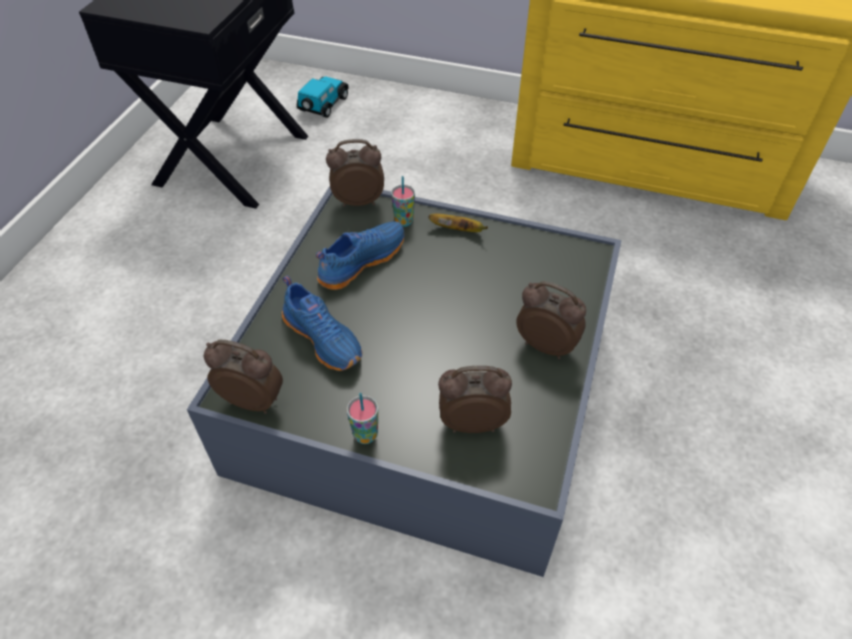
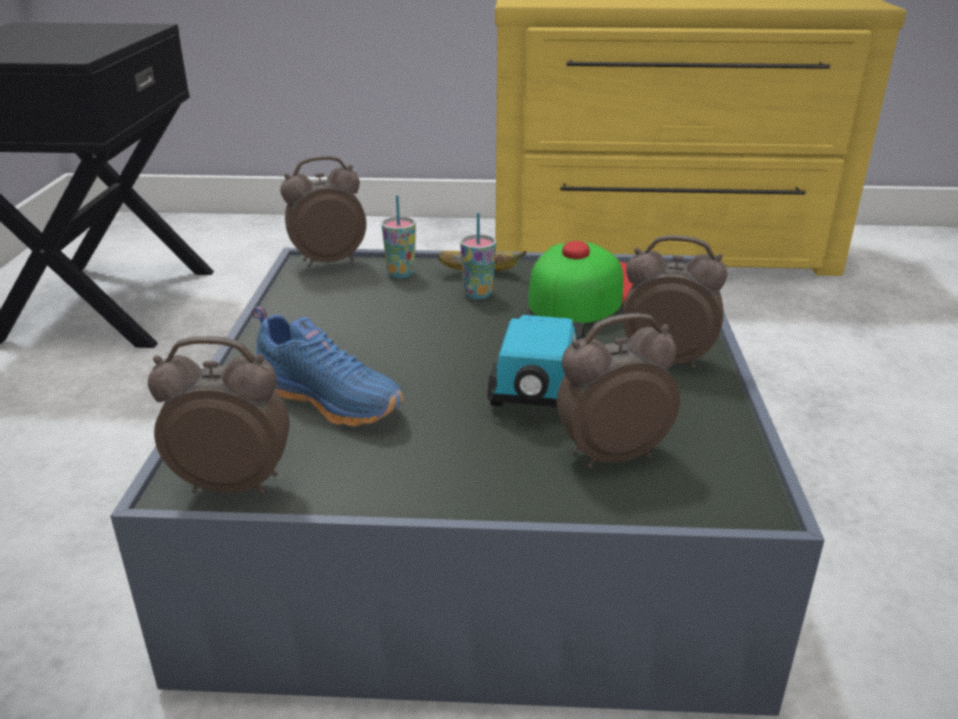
camera: 15 degrees left, 20 degrees down
toy car [297,76,349,118] -> toy car moved to [487,315,584,407]
blue shoe [316,221,405,290] -> none
cup [347,393,378,444] -> cup moved to [460,213,496,299]
none -> cap [528,241,634,323]

